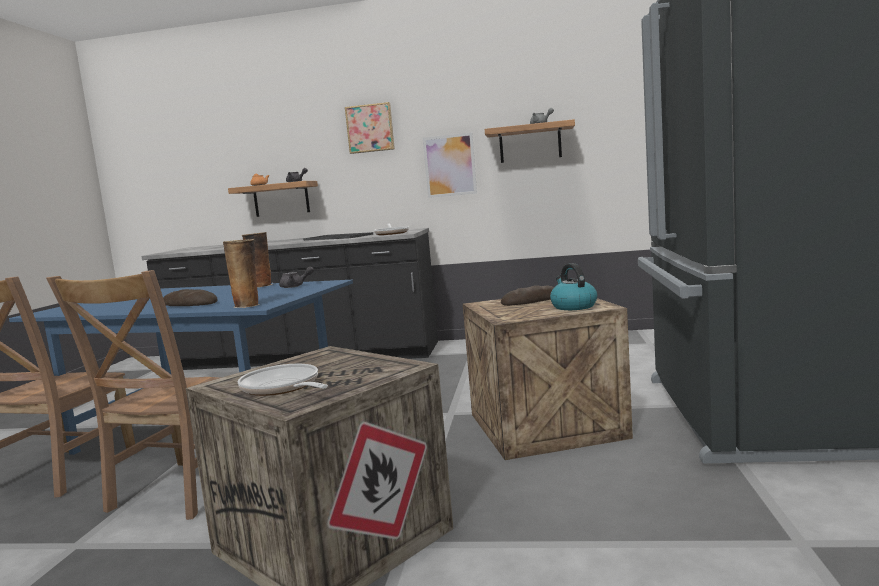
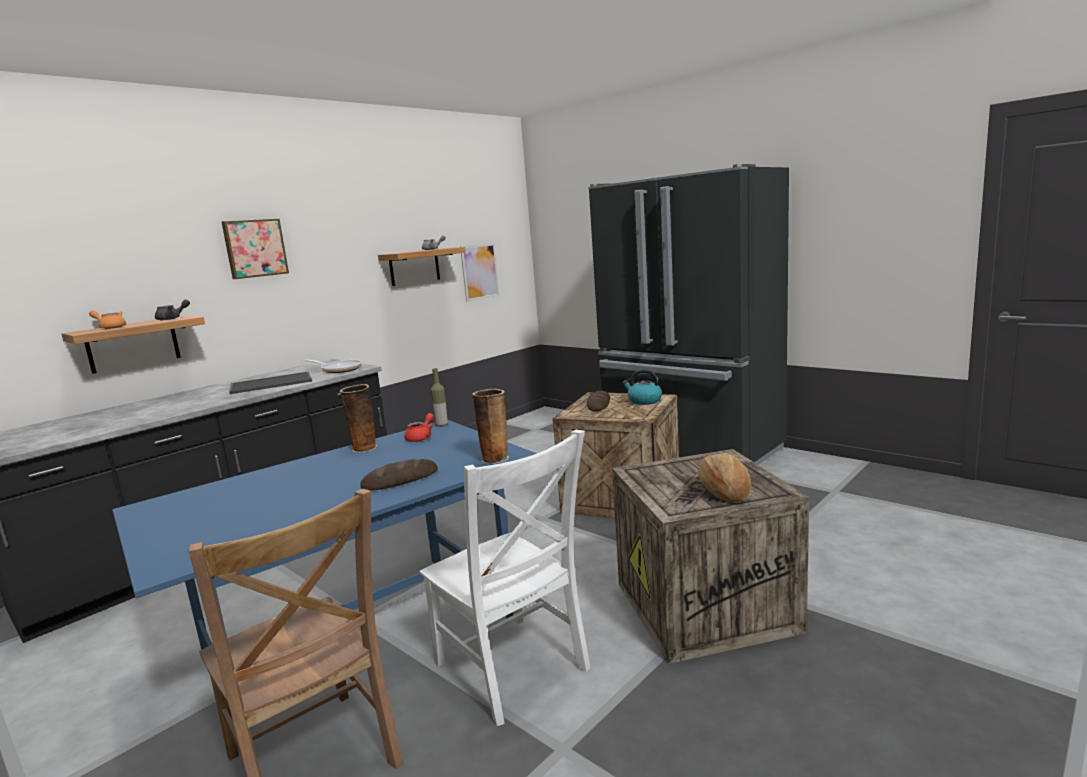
camera: 55 degrees left, 5 degrees up
brown chair [46,270,221,520] -> white chair [419,430,591,726]
frying pan [238,364,328,396] -> bread [698,453,751,502]
grey teapot [279,266,314,288] -> red teapot [404,413,434,442]
picture [423,133,477,198] -> picture moved to [460,243,500,302]
none -> bottle [431,368,448,427]

